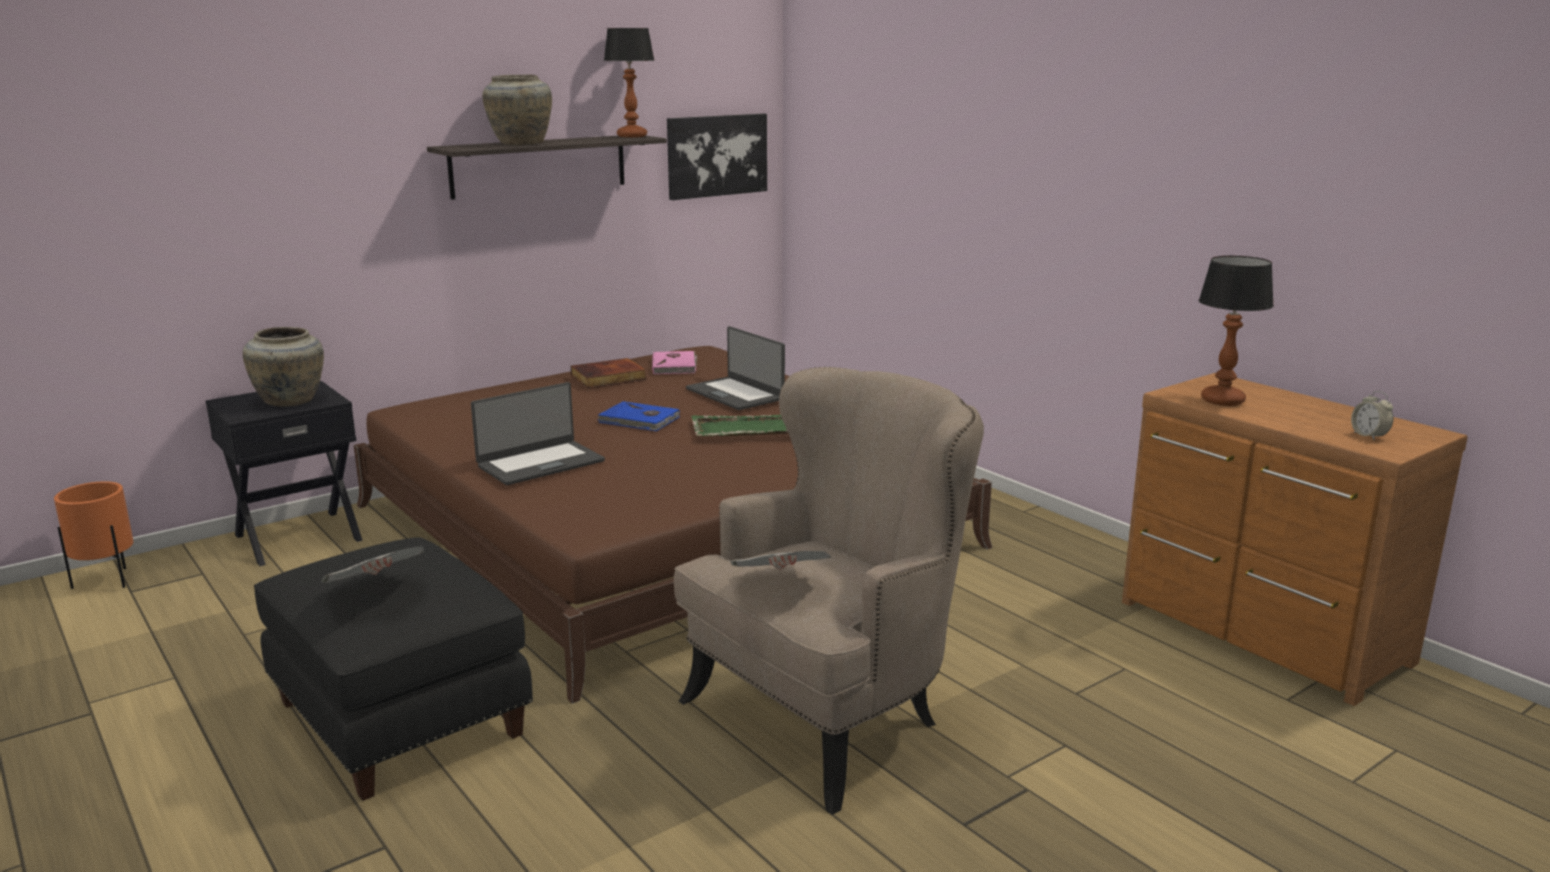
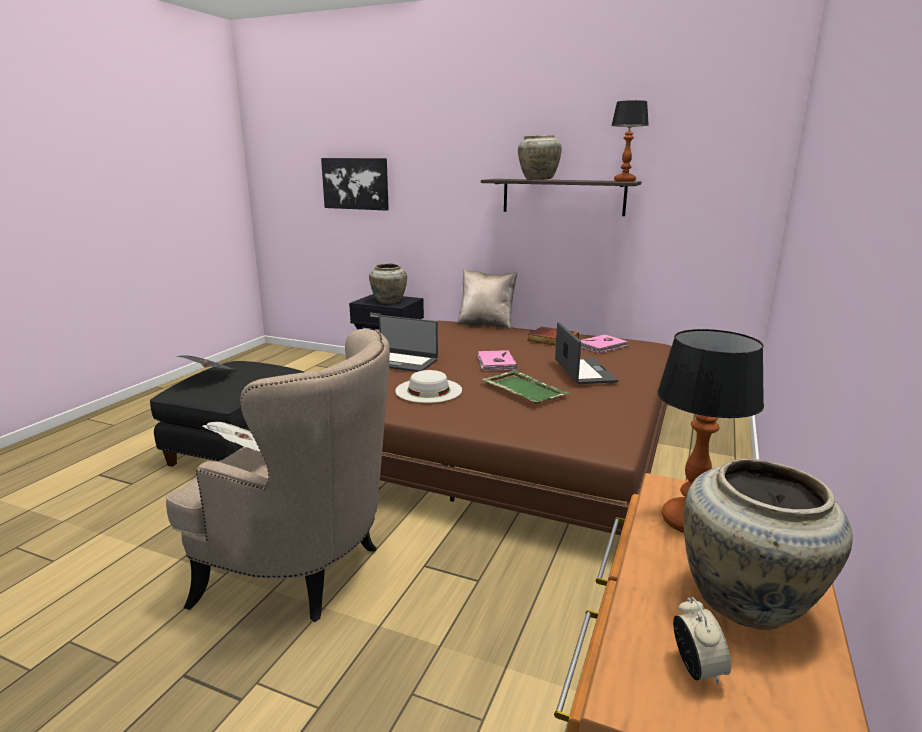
camera: 60 degrees right, 0 degrees up
orange planter [54,481,134,589] -> none
blue book [598,401,680,431] -> pink book [477,350,517,371]
picture [667,114,767,200] -> picture moved to [321,158,389,211]
laptop [686,326,785,410] -> laptop turned 150 degrees clockwise [555,322,618,384]
alarm clock [1351,391,1393,440] -> alarm clock turned 135 degrees clockwise [673,597,731,685]
none -> white hat [395,370,462,403]
none -> beige pillow [457,269,517,330]
none -> beige vase [683,459,853,630]

